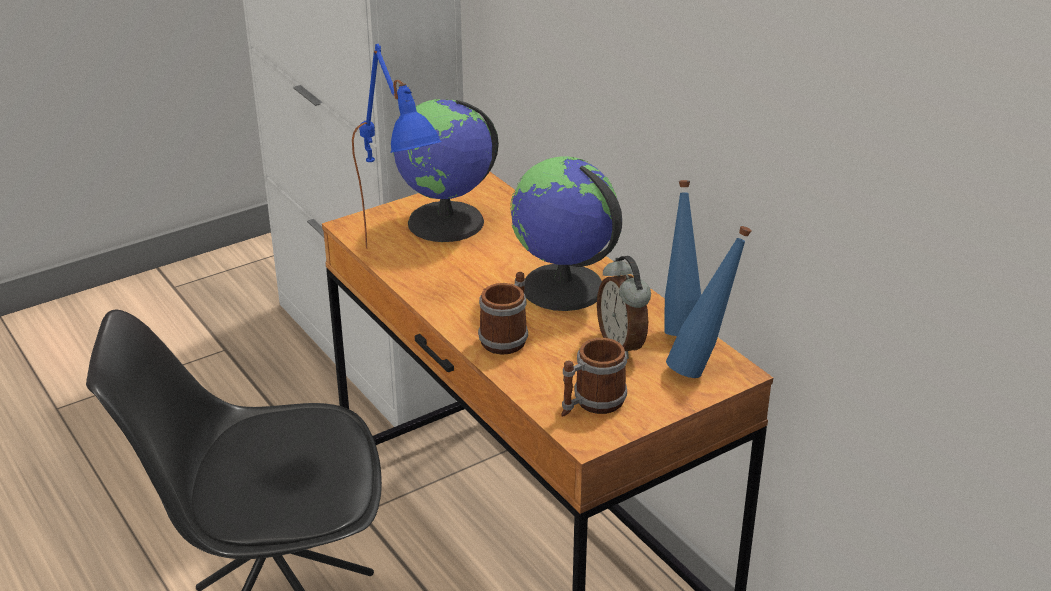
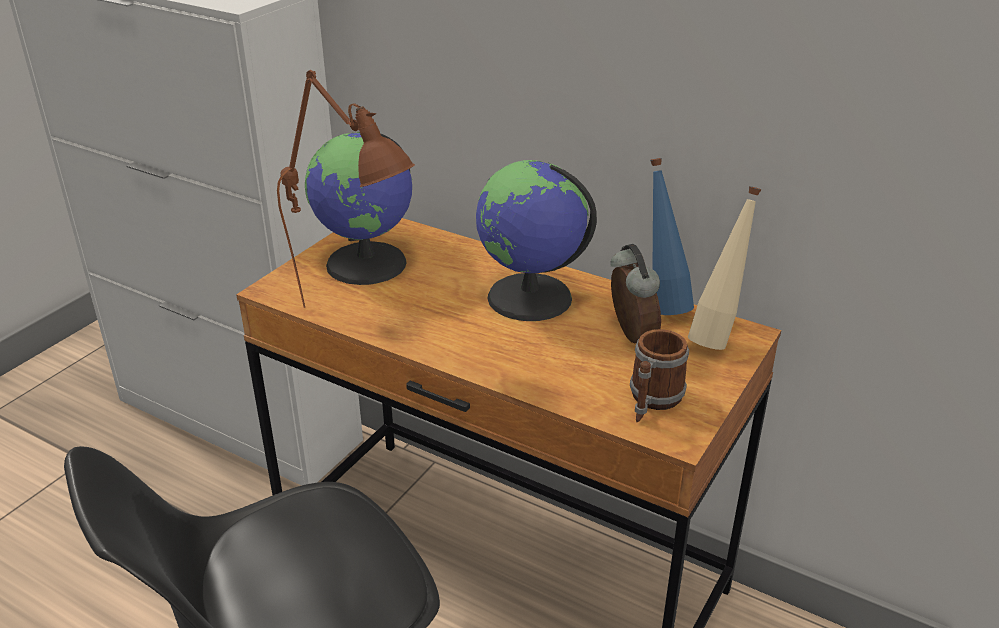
camera: 25 degrees left, 0 degrees up
blue table lamp [352,44,442,249] -> brown table lamp [277,70,415,308]
mug [478,272,528,355] -> none
alarm clock [597,256,651,359] -> alarm clock turned 150 degrees counterclockwise [610,244,661,343]
blue bottle [666,226,752,378] -> beige bottle [688,186,761,350]

